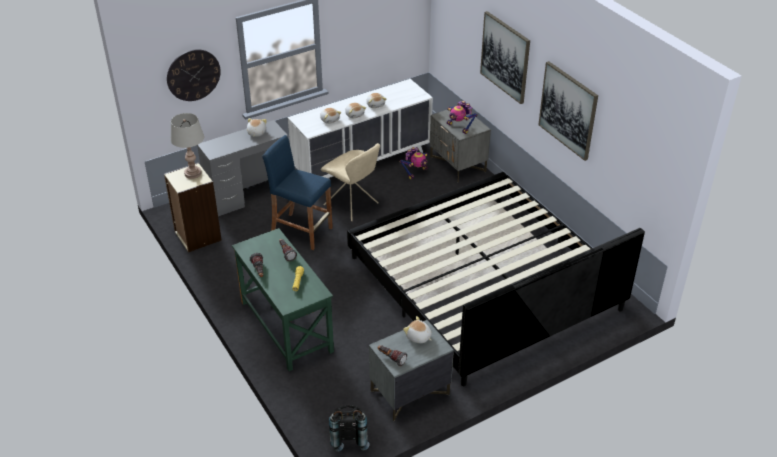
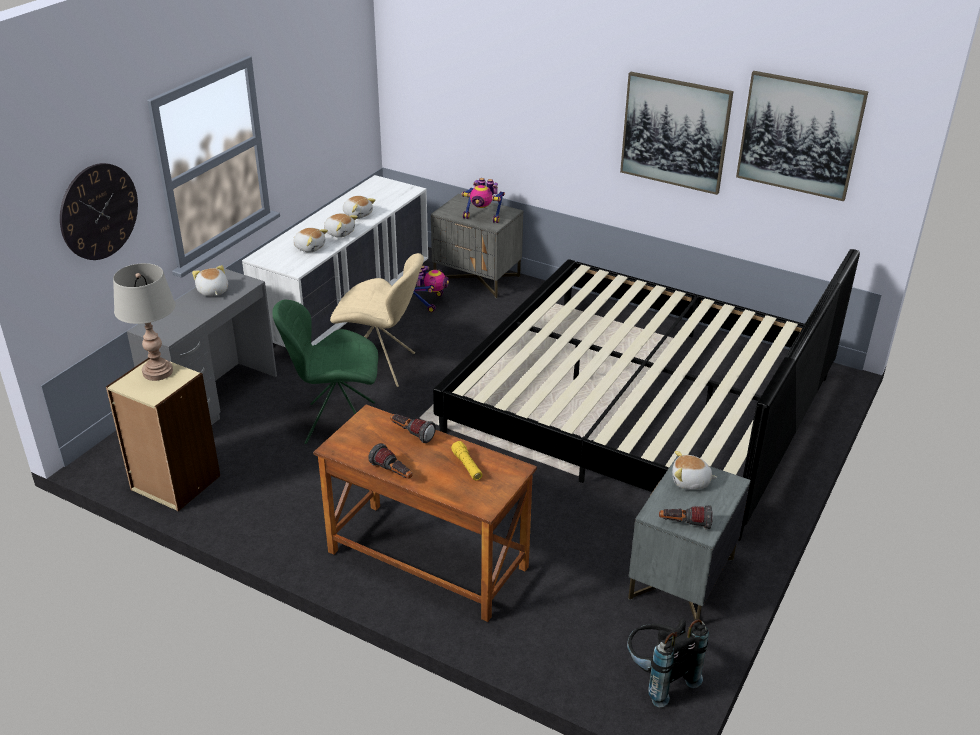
camera: 30 degrees left, 5 degrees down
green desk [232,228,334,371] -> brown desk [313,404,537,622]
blue stool [263,135,333,250] -> green chair [272,300,378,444]
picture [480,11,530,104] -> picture moved to [736,71,868,201]

